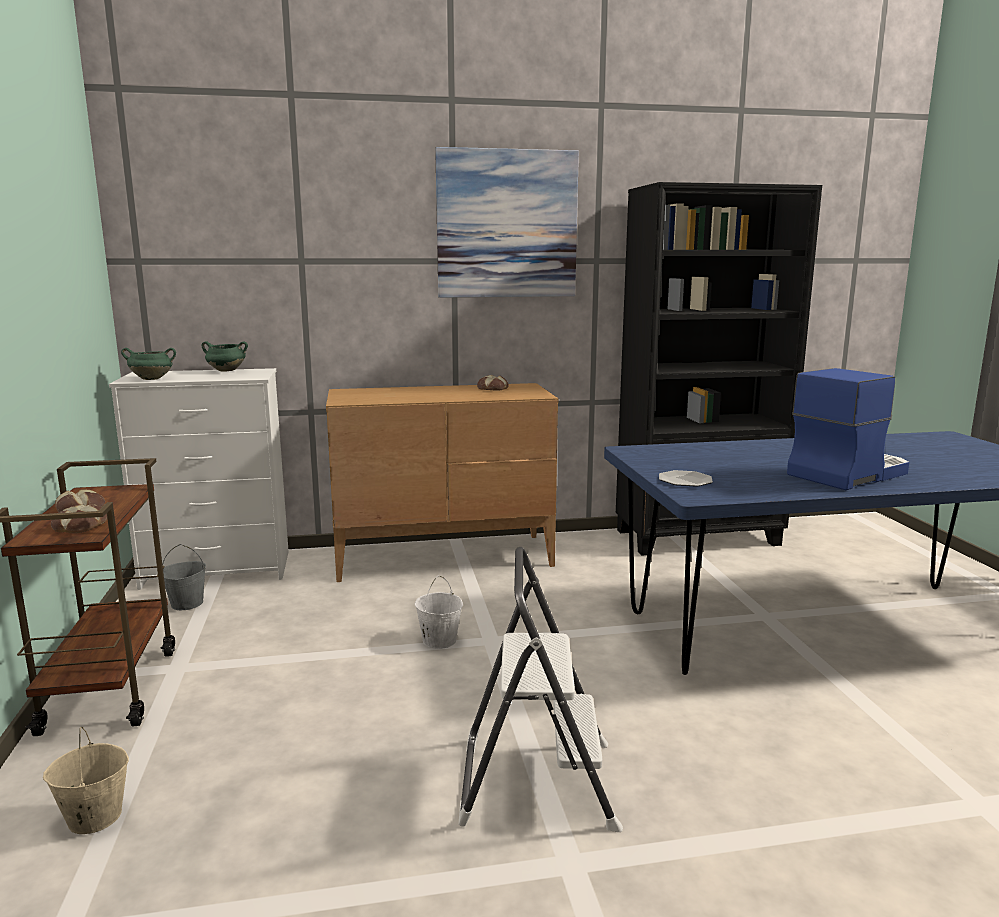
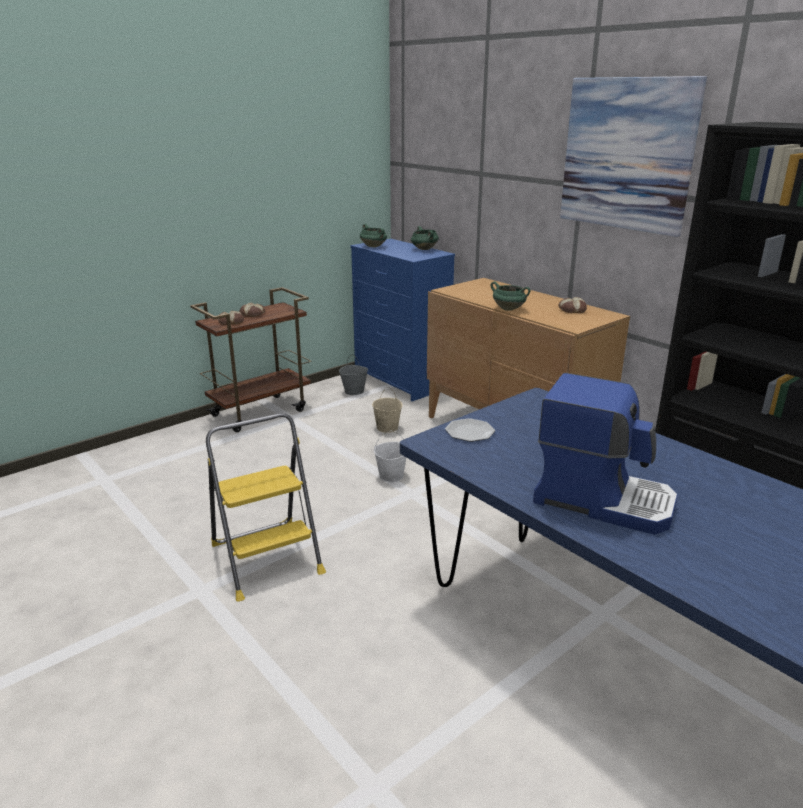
camera: 60 degrees right, 10 degrees up
beige bucket [43,727,129,834] -> beige bucket moved to [372,387,403,433]
white dresser [109,368,289,590] -> blue dresser [350,239,455,401]
white step ladder [459,547,623,832] -> yellow step ladder [206,413,326,602]
none -> green cooking pot [491,282,530,311]

